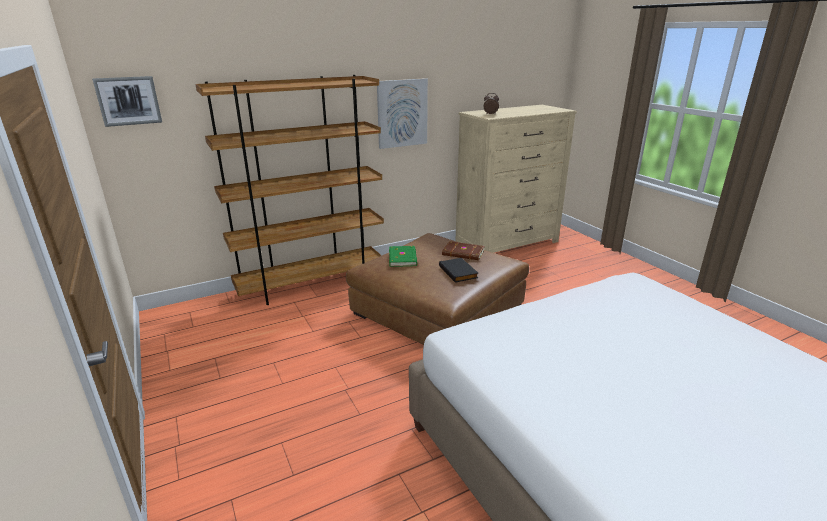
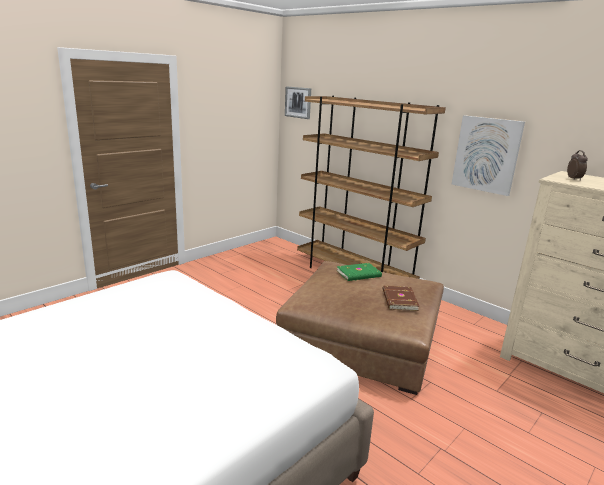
camera: 70 degrees right, 5 degrees down
black book [439,258,478,283] -> none

